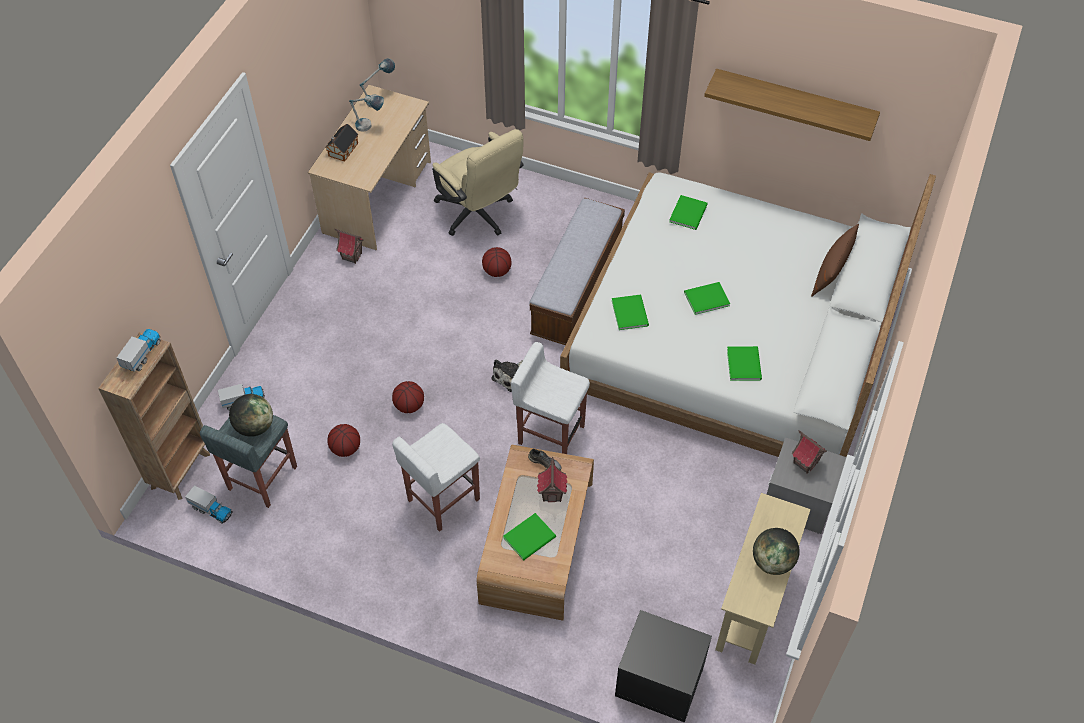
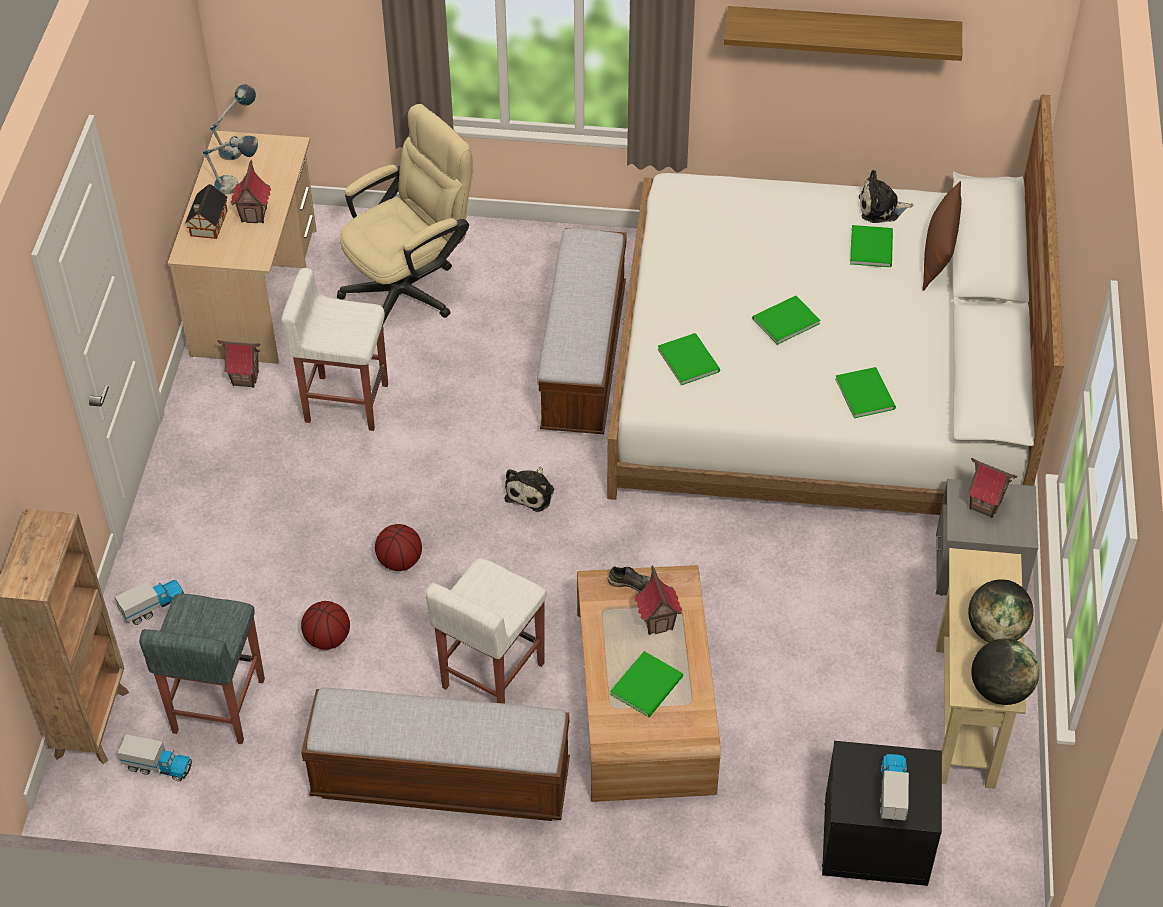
camera: 15 degrees left, 5 degrees down
toy truck [117,329,160,372] -> toy truck moved to [880,754,909,821]
globe [229,394,273,437] -> globe moved to [971,639,1040,705]
beige office chair [432,129,524,236] -> beige office chair turned 75 degrees counterclockwise [337,104,473,330]
basketball [482,247,512,277] -> none
white stool [511,342,590,454] -> white stool moved to [281,268,388,431]
green book [669,195,708,230] -> green book moved to [850,225,893,267]
none -> toy house [231,160,271,223]
none -> bench [301,688,570,821]
none -> plush toy [859,170,913,223]

